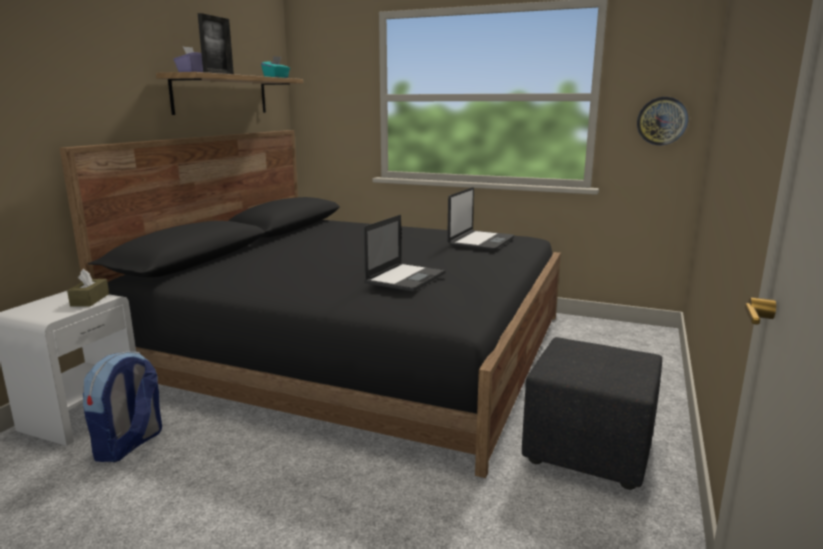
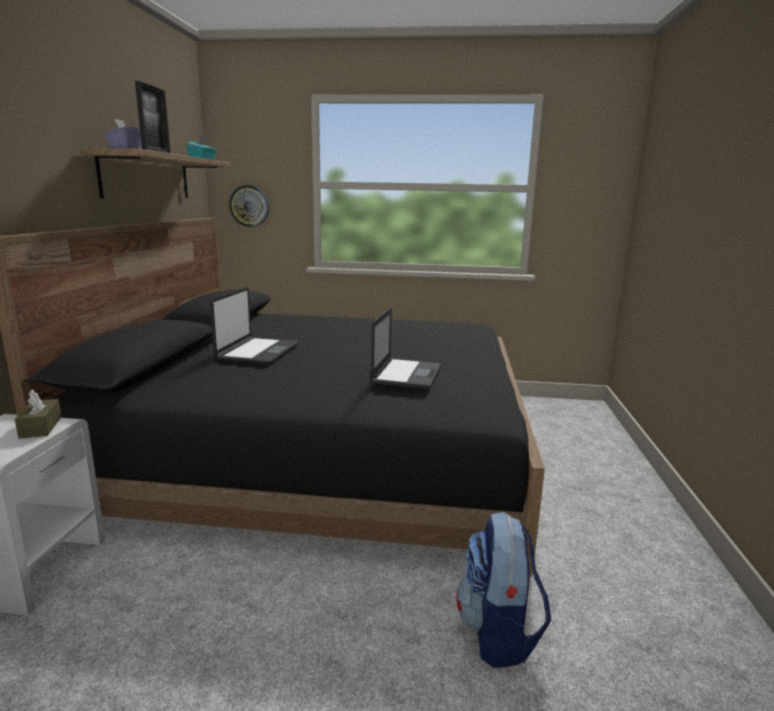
camera: 15 degrees left, 0 degrees up
backpack [83,351,162,462] -> backpack moved to [456,512,551,668]
laptop [447,187,514,251] -> laptop moved to [210,287,299,364]
black ottoman [522,337,662,490] -> none
wall clock [637,97,688,145] -> wall clock moved to [229,185,269,227]

